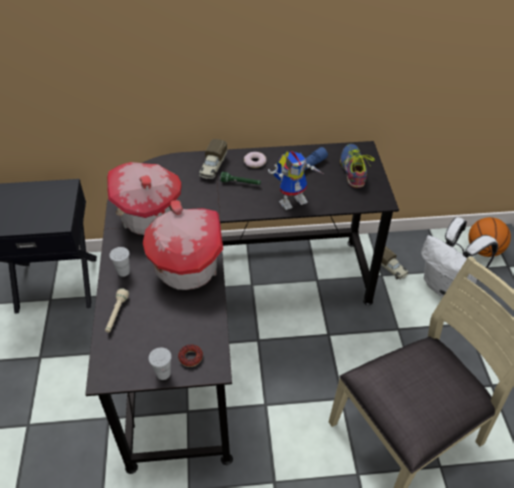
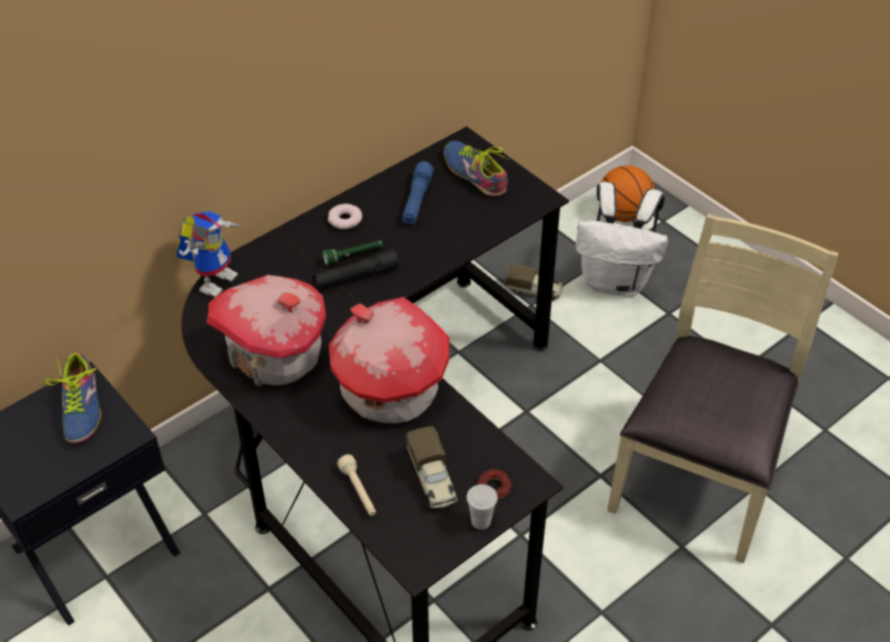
camera: 35 degrees left, 0 degrees up
white cup [109,247,130,277] -> none
toy truck [199,139,227,179] -> toy truck moved to [406,426,458,509]
toy robot [268,151,323,210] -> toy robot moved to [176,210,240,297]
none -> shoe [45,353,101,444]
none -> black flashlight [312,249,399,289]

